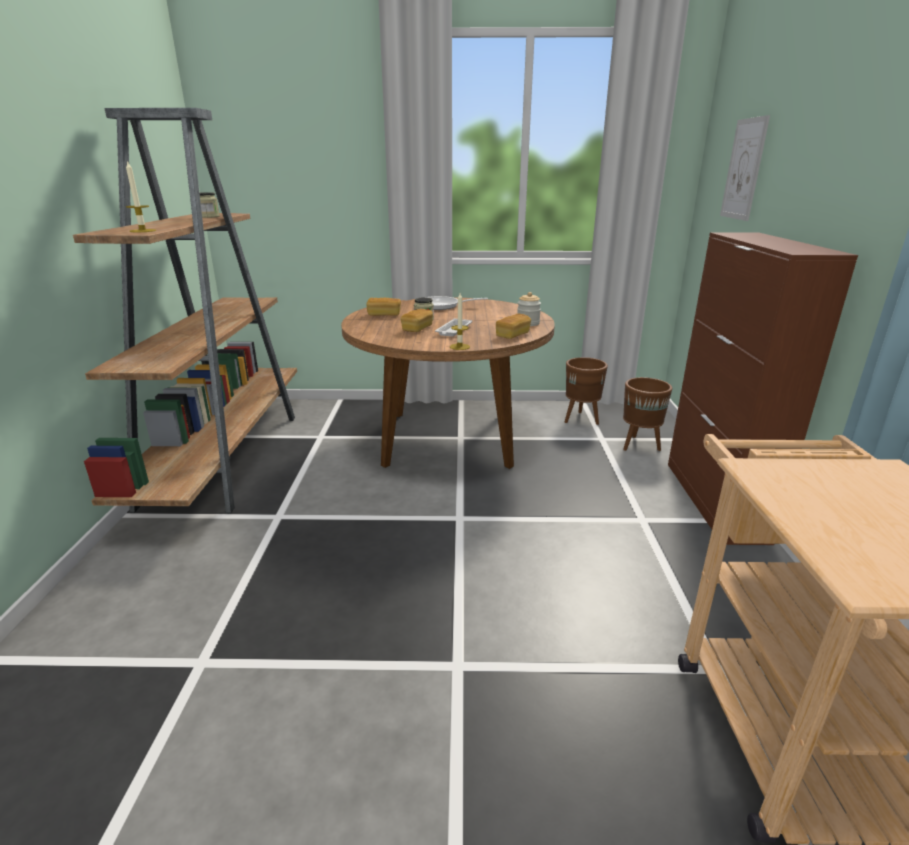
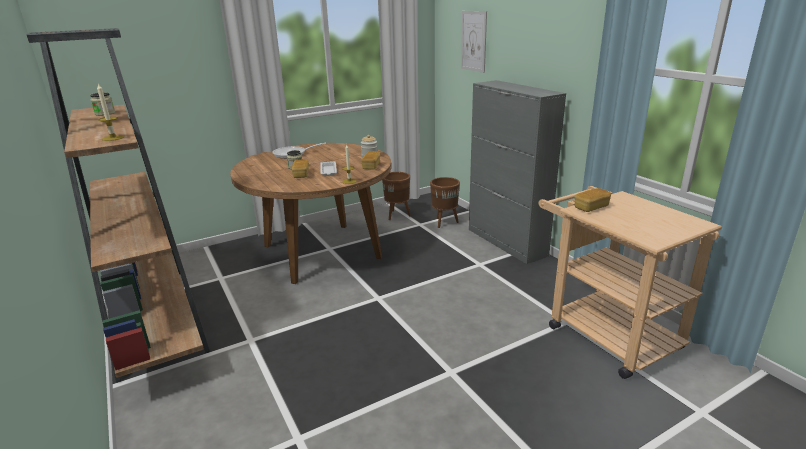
camera: 30 degrees left, 0 degrees up
bread [366,298,401,316] -> bread moved to [574,188,611,212]
brown cabinet [668,232,858,545] -> grey cabinet [469,80,566,264]

